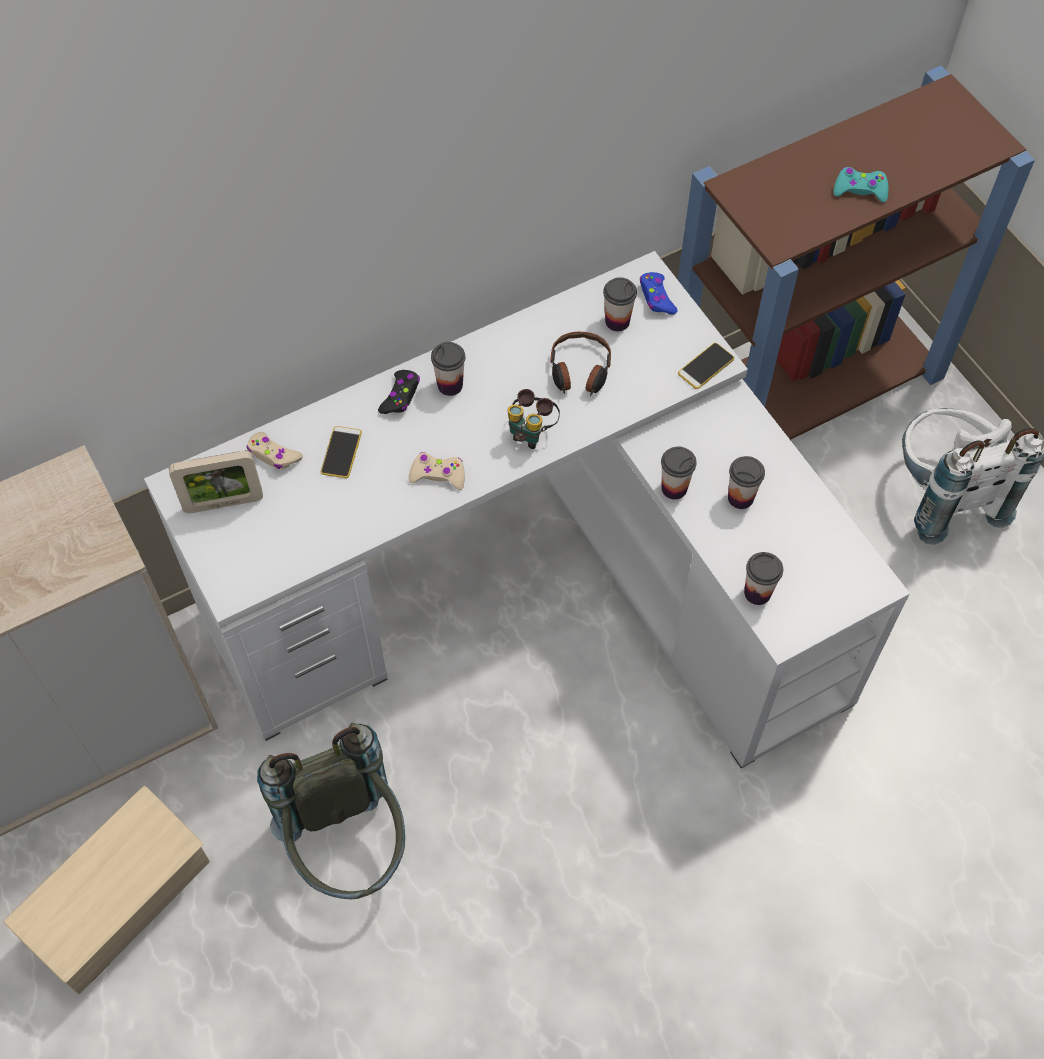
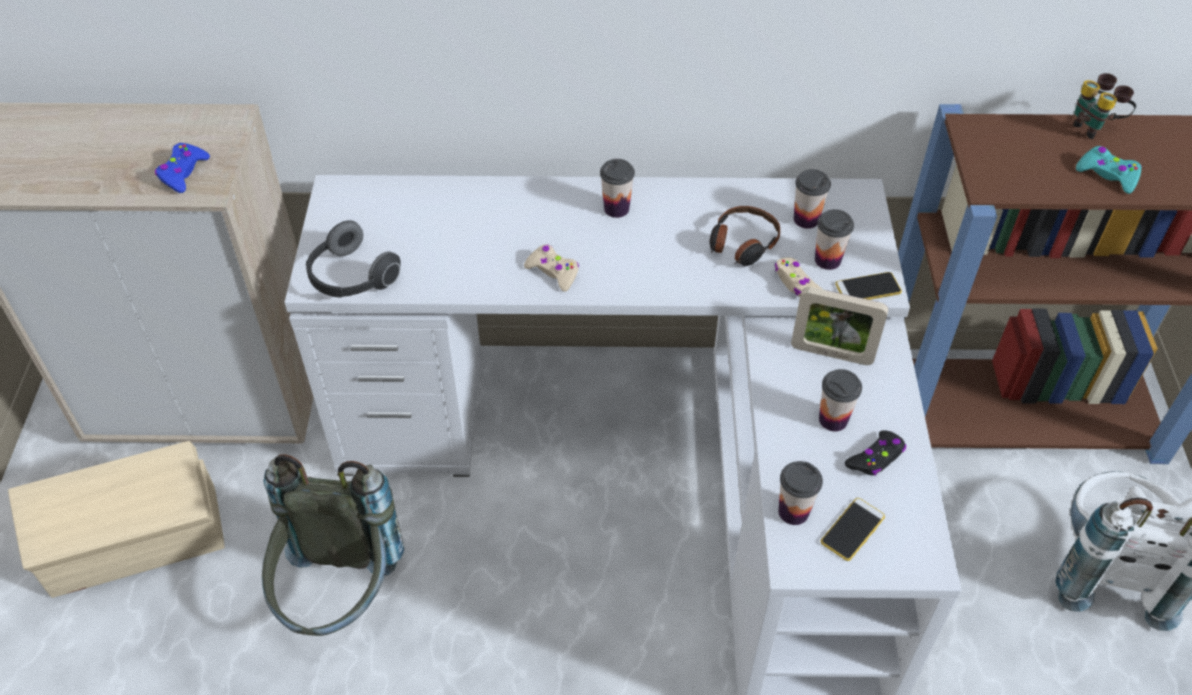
camera: 30 degrees right, 10 degrees down
picture frame [169,451,263,513] -> picture frame moved to [791,287,888,365]
beige game controller [246,432,303,469] -> beige game controller moved to [775,257,822,297]
phone [321,426,362,478] -> phone moved to [821,498,885,561]
black game controller [378,370,420,414] -> black game controller moved to [845,430,906,476]
binoculars [508,389,560,449] -> binoculars moved to [1073,73,1136,139]
blue game controller [640,272,677,315] -> blue game controller moved to [155,143,210,193]
cup [661,447,696,500] -> cup moved to [815,209,854,270]
none -> headphones [306,220,401,298]

